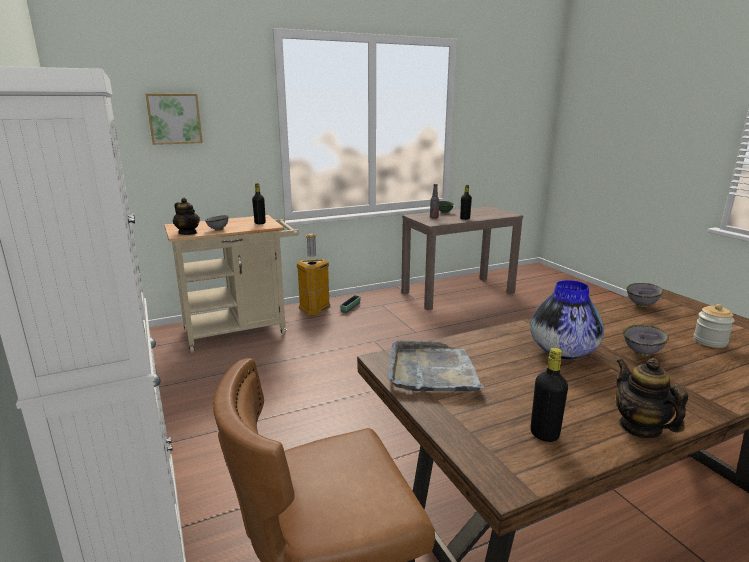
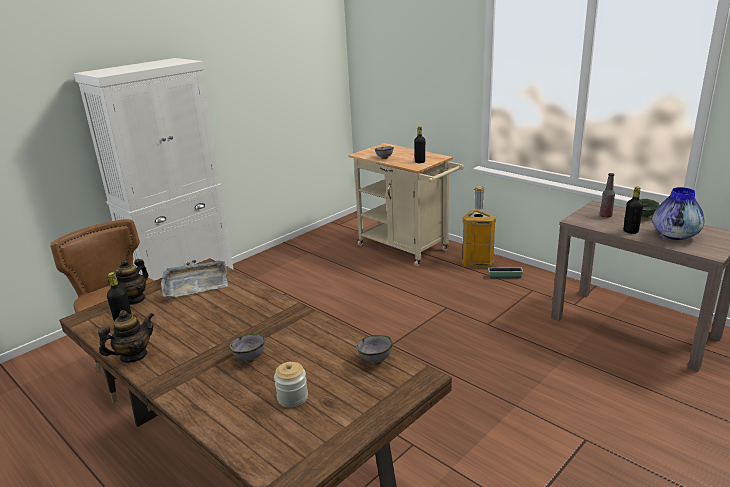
camera: 70 degrees right, 5 degrees up
picture [145,94,203,145] -> none
teapot [173,198,200,235] -> teapot moved to [107,259,148,305]
vase [530,280,604,359] -> vase moved to [653,187,704,240]

